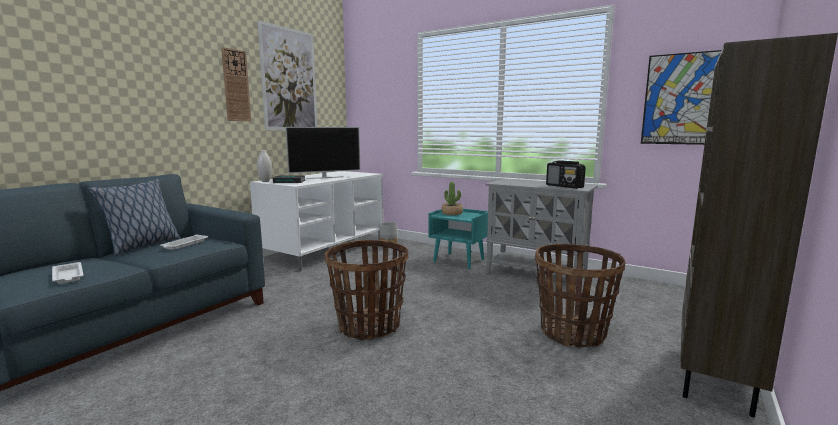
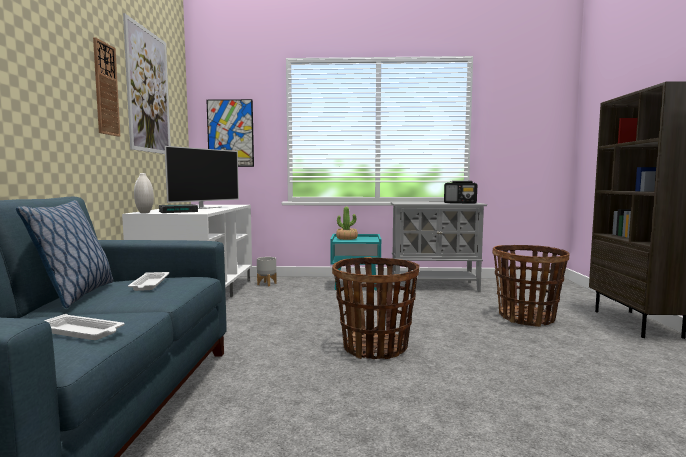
camera: 30 degrees left, 5 degrees down
picture [641,50,722,145] -> picture moved to [206,99,254,167]

